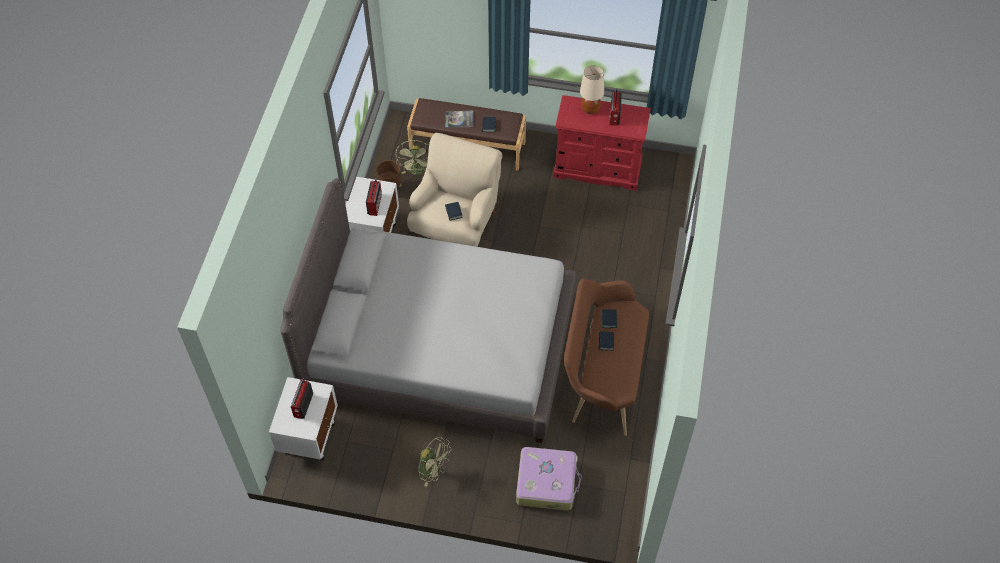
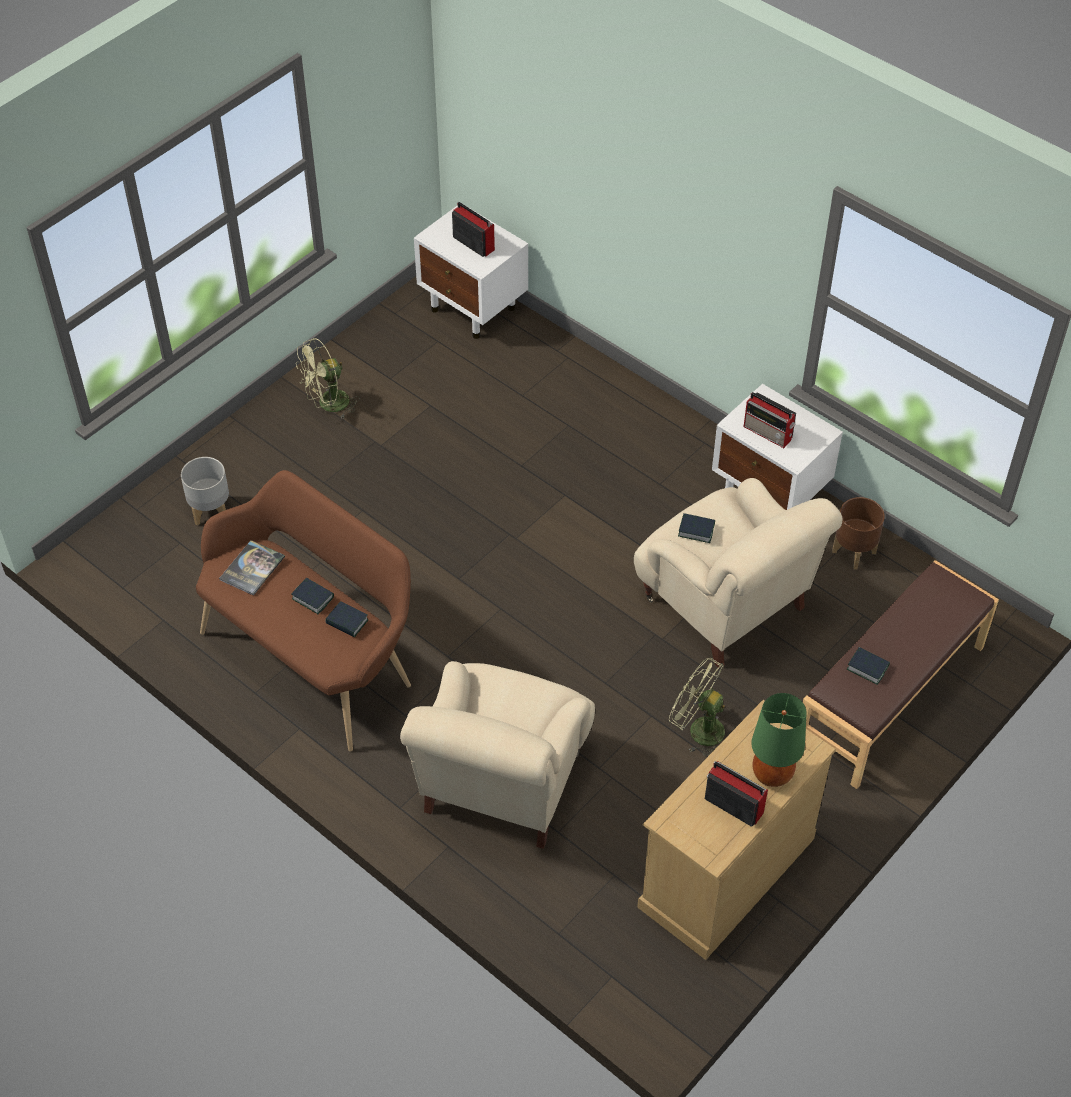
camera: 120 degrees right, 5 degrees down
grey bed [280,178,576,443] -> none
green fan [396,140,429,175] -> green fan moved to [669,658,725,757]
book [445,111,474,128] -> book moved to [219,540,285,596]
suitcase [516,447,582,511] -> grey planter [181,457,229,526]
red dresser [553,95,651,191] -> beige dresser [637,700,836,960]
beige table lamp [580,65,604,114] -> green table lamp [752,693,807,787]
none -> beige armchair [400,661,595,849]

